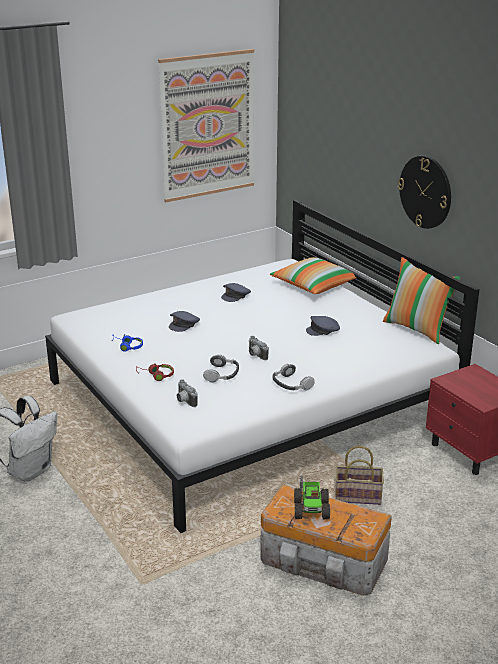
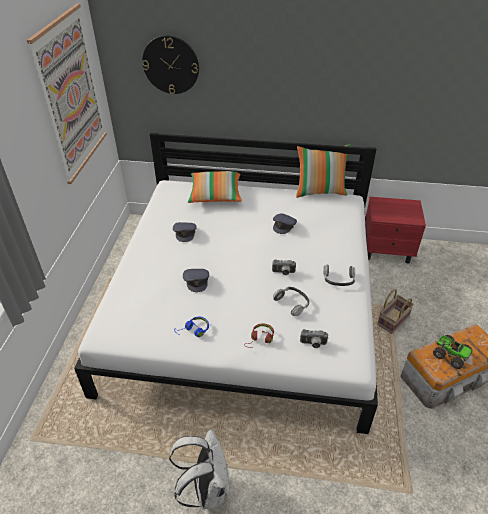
camera: 50 degrees left, 15 degrees up
wall clock [398,156,451,229] -> wall clock moved to [142,36,199,94]

